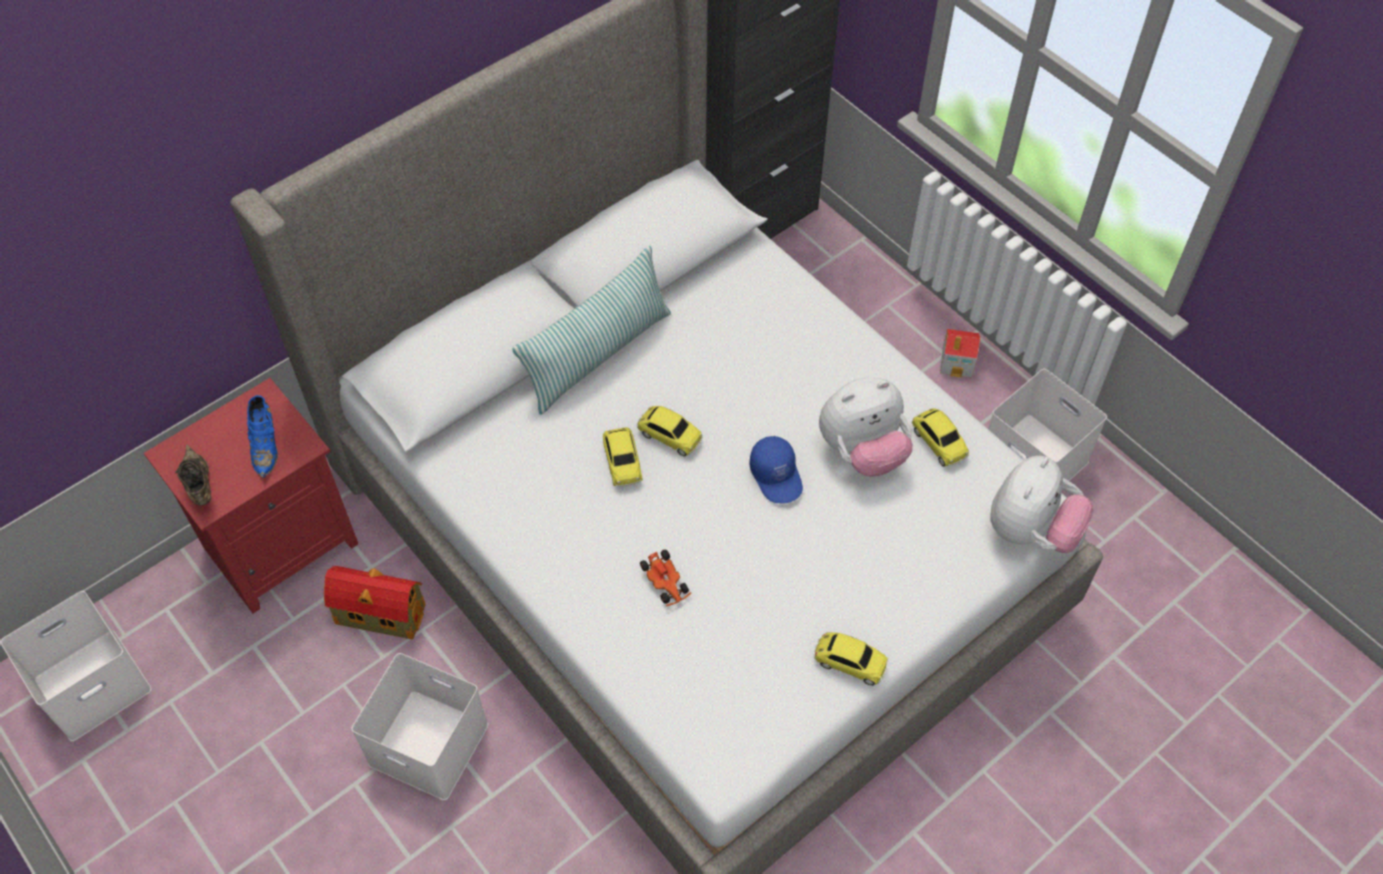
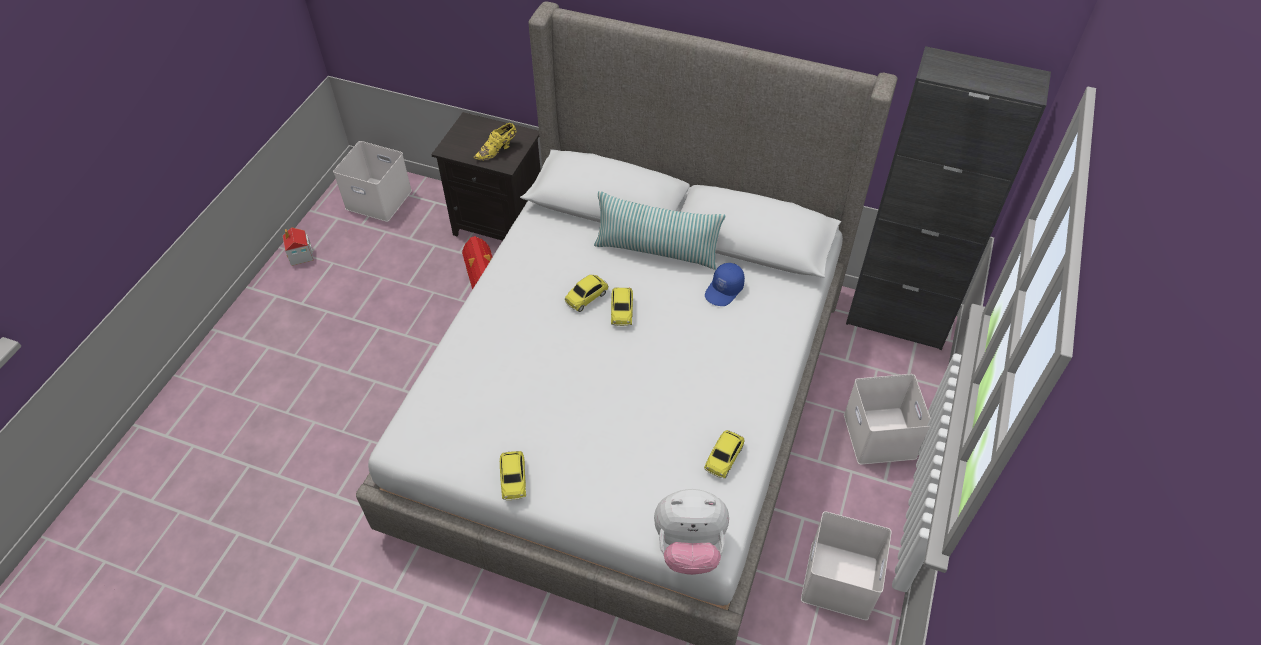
camera: 60 degrees right, 5 degrees down
red nightstand [144,378,358,613] -> black nightstand [431,112,541,241]
brown shoe [175,444,211,506] -> none
blue shoe [247,395,278,478] -> yellow shoe [473,123,516,160]
white storage box [351,653,489,800] -> white storage box moved to [844,374,930,465]
toy car [640,550,691,606] -> none
blue cap [749,436,803,504] -> blue cap moved to [705,263,745,306]
plush toy [819,378,913,476] -> none
toy house [940,329,980,378] -> toy house moved to [283,227,313,266]

